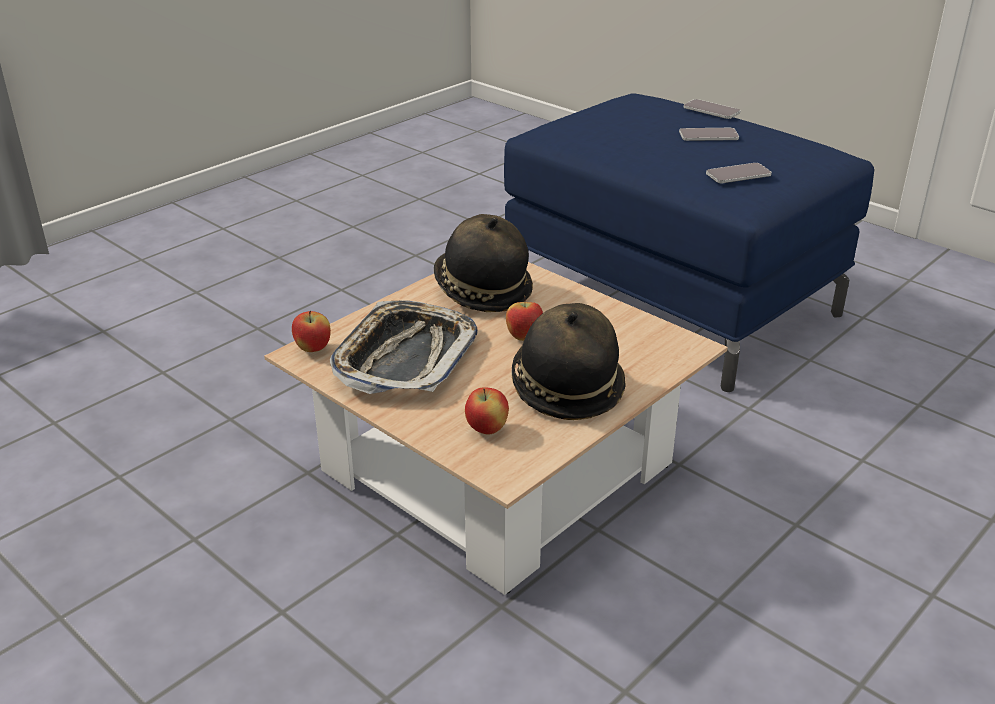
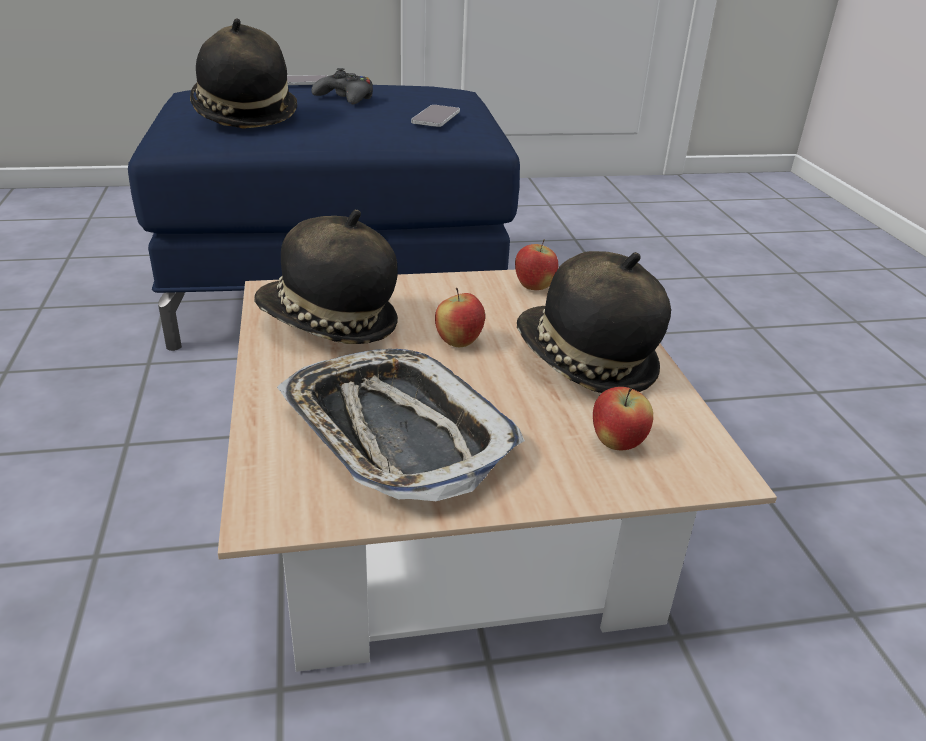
camera: 55 degrees left, 0 degrees up
apple [292,311,331,352] -> apple moved to [515,239,558,290]
phone [679,128,739,141] -> black game controller [311,68,373,104]
none -> hat [190,18,297,129]

